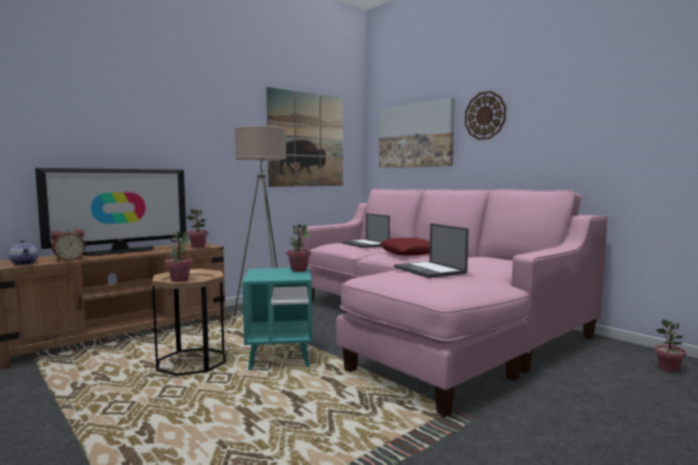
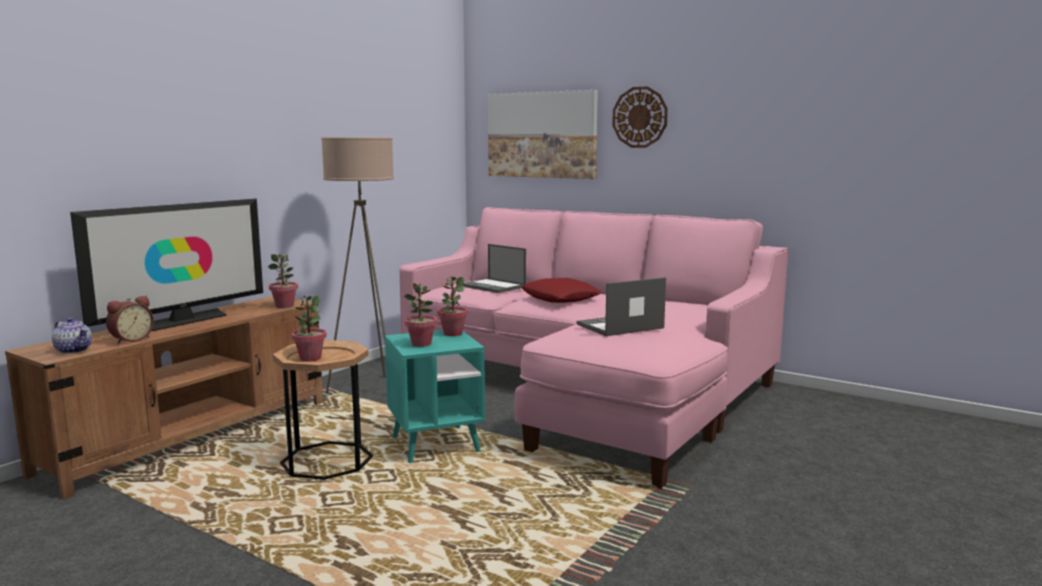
camera: 15 degrees left, 5 degrees up
picture [266,87,343,187] -> none
laptop [394,223,469,278] -> laptop turned 105 degrees clockwise [576,277,666,336]
potted plant [654,319,686,373] -> potted plant moved to [404,283,437,347]

